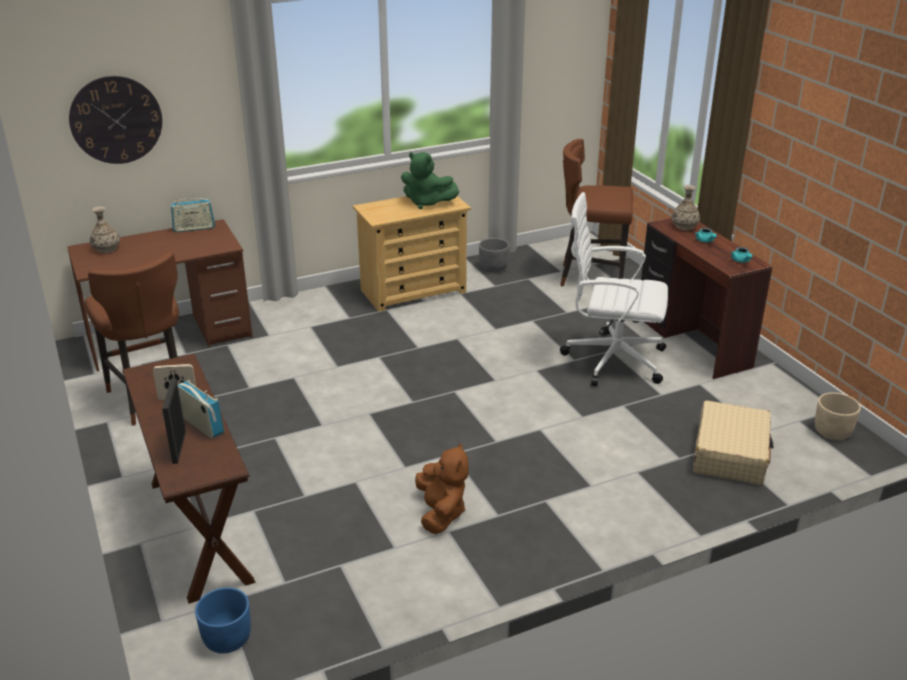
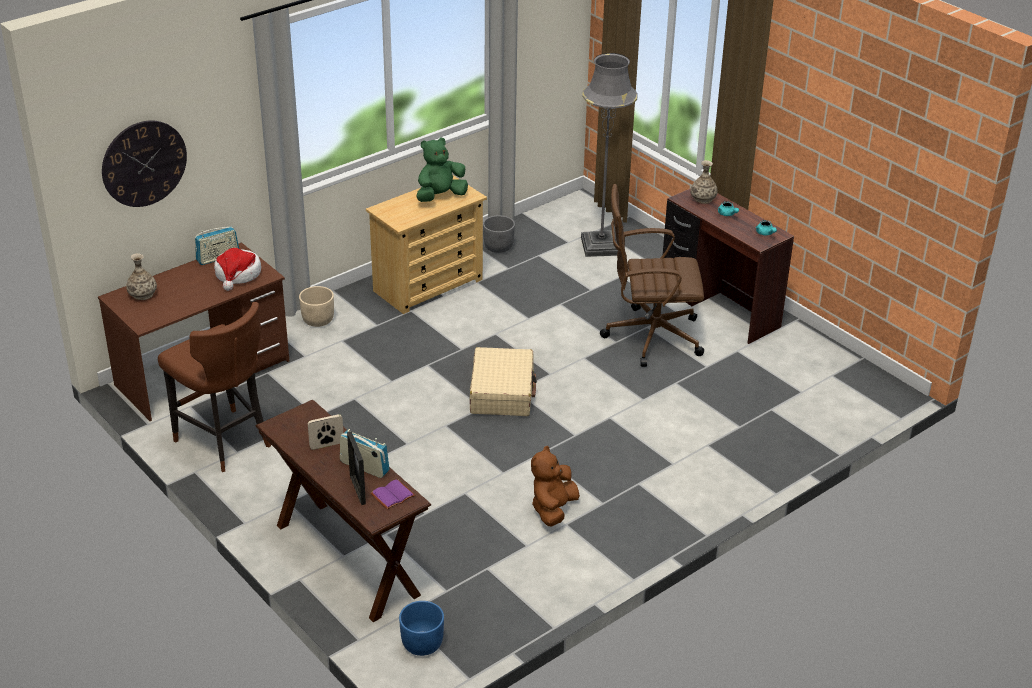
camera: 15 degrees left, 5 degrees up
green plush toy [401,152,459,209] -> green plush toy turned 135 degrees clockwise [417,137,468,202]
brown plush toy [415,443,469,534] -> brown plush toy turned 135 degrees counterclockwise [531,446,580,526]
brown stool [560,139,633,286] -> grey floor lamp [581,53,638,257]
white office chair [560,192,668,386] -> brown office chair [600,184,704,367]
beige suitcase [693,400,773,485] -> beige suitcase moved to [470,347,537,416]
beige planter [815,392,861,440] -> beige planter moved to [299,286,334,327]
none -> hat [214,248,261,291]
none -> purple book [370,479,415,510]

